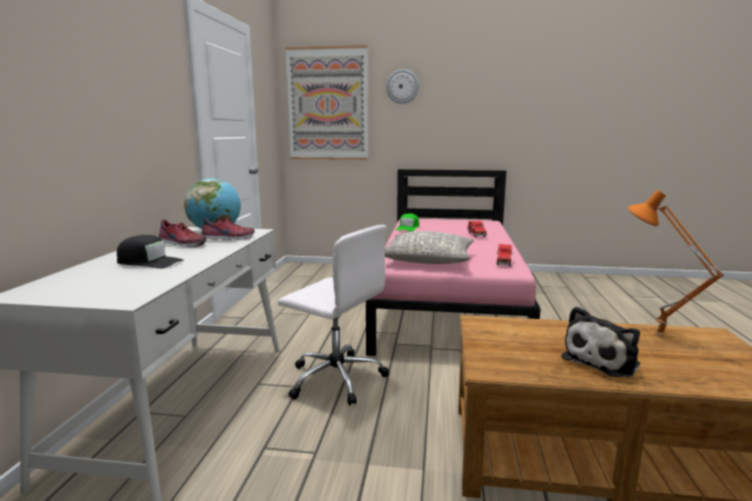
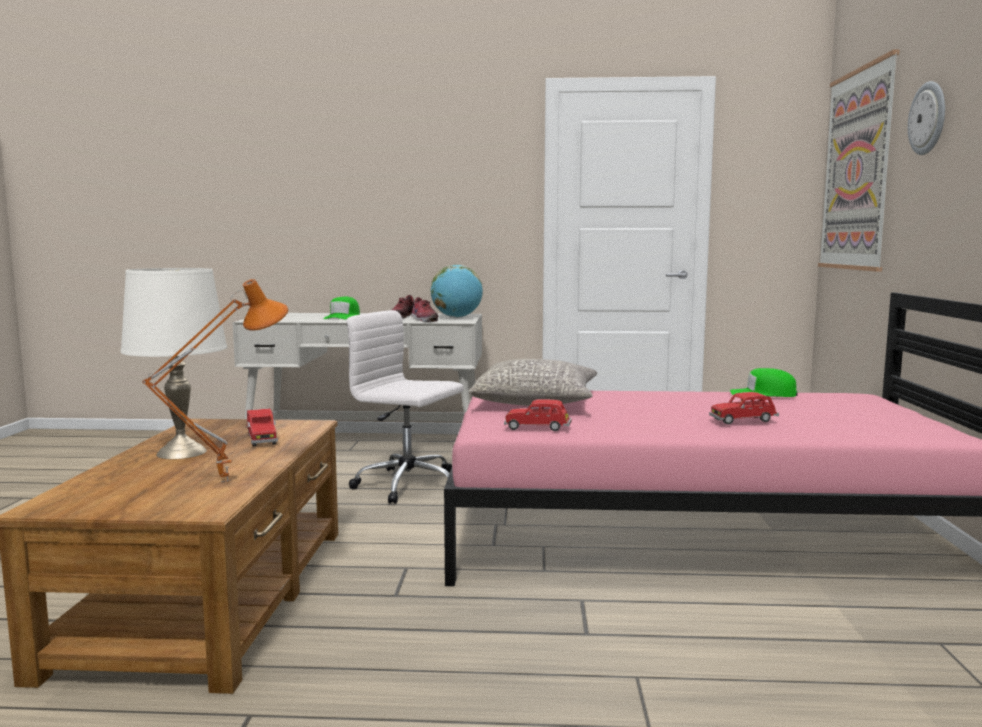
camera: 85 degrees right, 5 degrees down
black cap [117,235,184,269] -> green cap [323,297,360,319]
white office chair [278,225,389,405] -> white office chair turned 90 degrees clockwise [347,310,464,504]
plush toy [561,306,640,377] -> white table lamp [120,268,227,459]
none -> red toy car [247,409,278,446]

